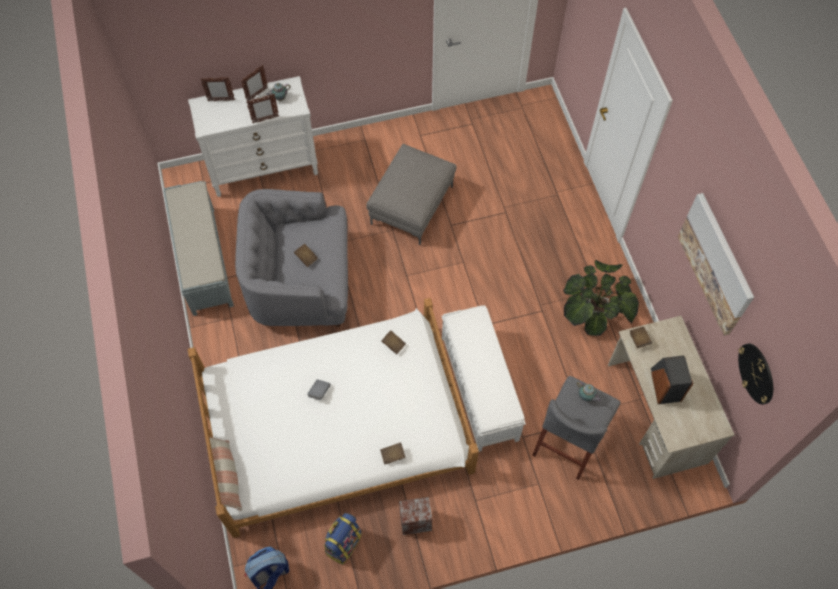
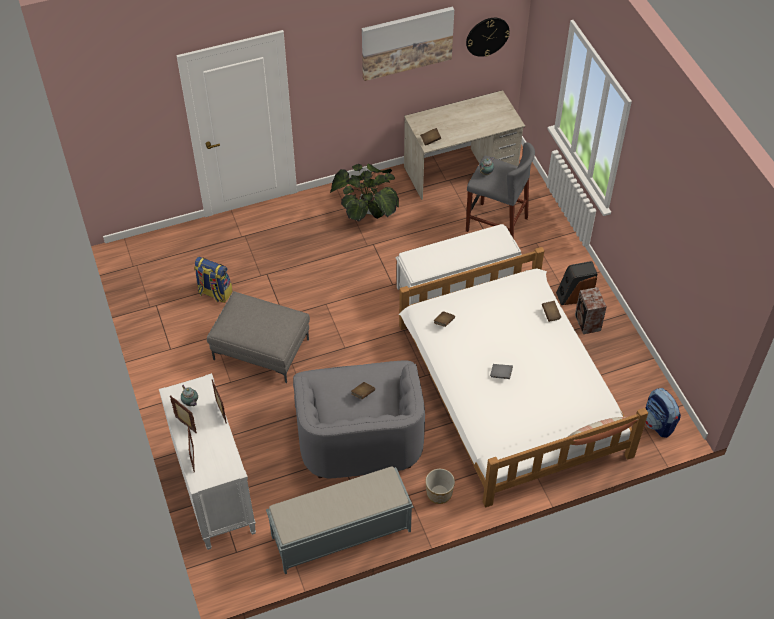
camera: 95 degrees left, 10 degrees down
backpack [323,513,362,565] -> backpack moved to [194,257,233,303]
speaker [651,356,693,404] -> speaker moved to [556,261,597,305]
none -> planter [426,469,455,504]

